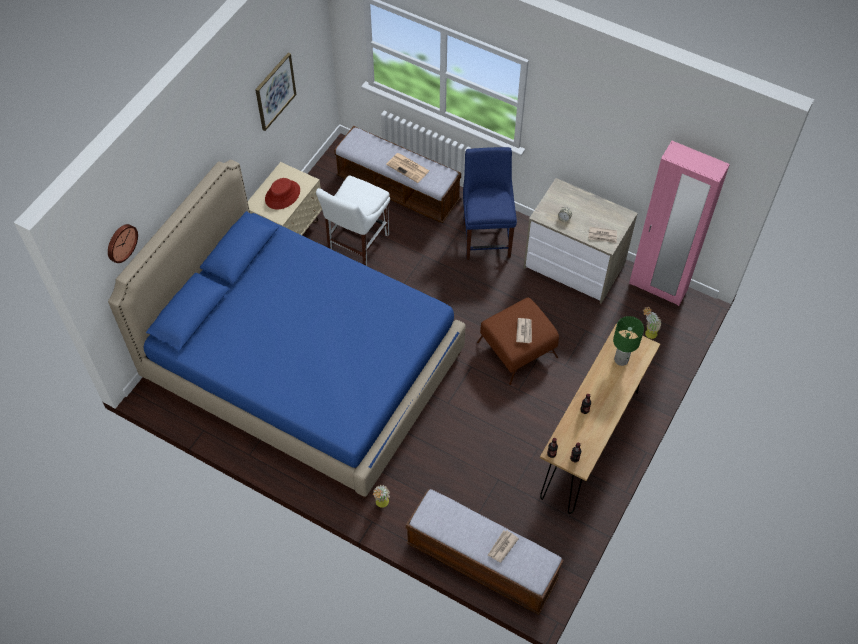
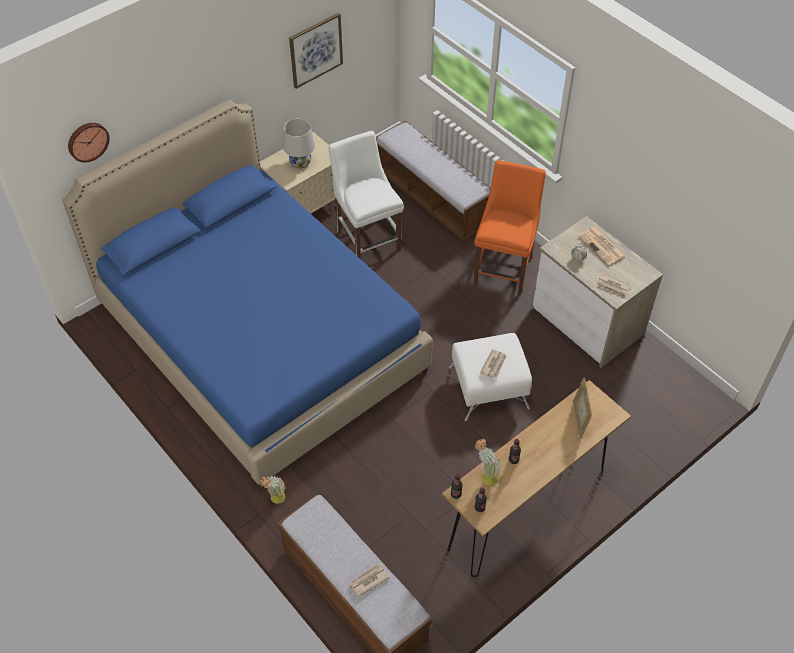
camera: 20 degrees right, 5 degrees down
red hat [265,178,300,210] -> white table lamp [283,119,315,168]
white chair [316,175,390,266] -> white chair turned 105 degrees clockwise [329,131,404,259]
newspaper [386,153,429,183] -> newspaper moved to [578,227,626,266]
blue chair [463,147,517,260] -> orange chair [474,160,546,294]
brown ottoman [477,298,559,385] -> white ottoman [449,333,532,421]
green table lamp [613,316,644,366] -> picture frame [573,377,592,439]
pink wardrobe [629,141,730,306] -> none
potted plant [643,307,662,339] -> potted plant moved to [475,439,502,486]

